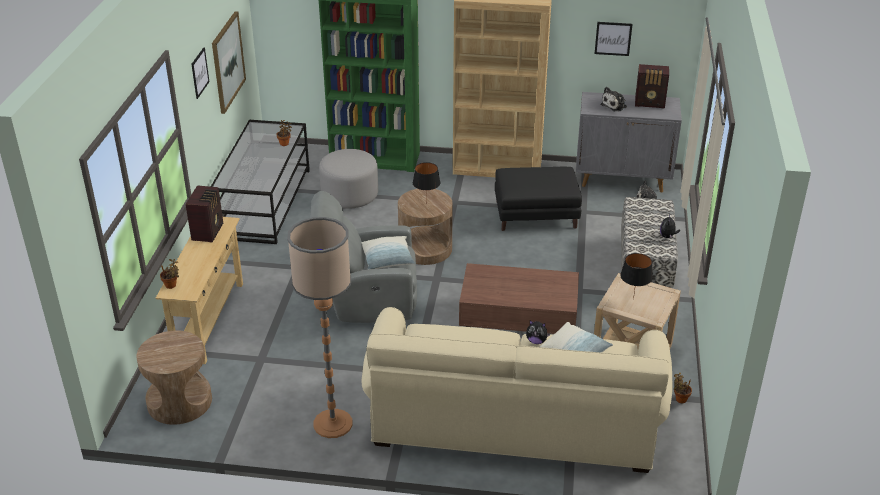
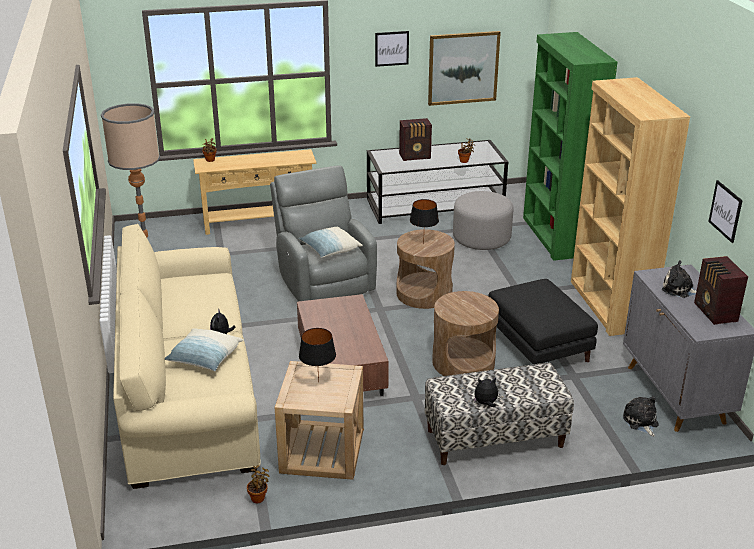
camera: 70 degrees right, 5 degrees down
brown side table [136,330,212,425] -> brown side table moved to [432,291,499,376]
radio [186,185,223,243] -> radio moved to [399,118,432,161]

